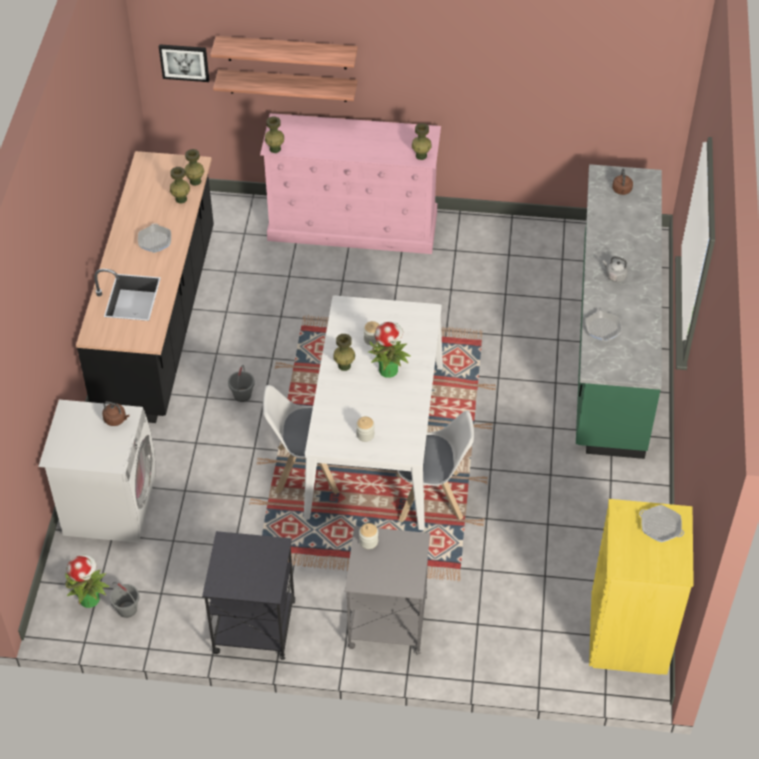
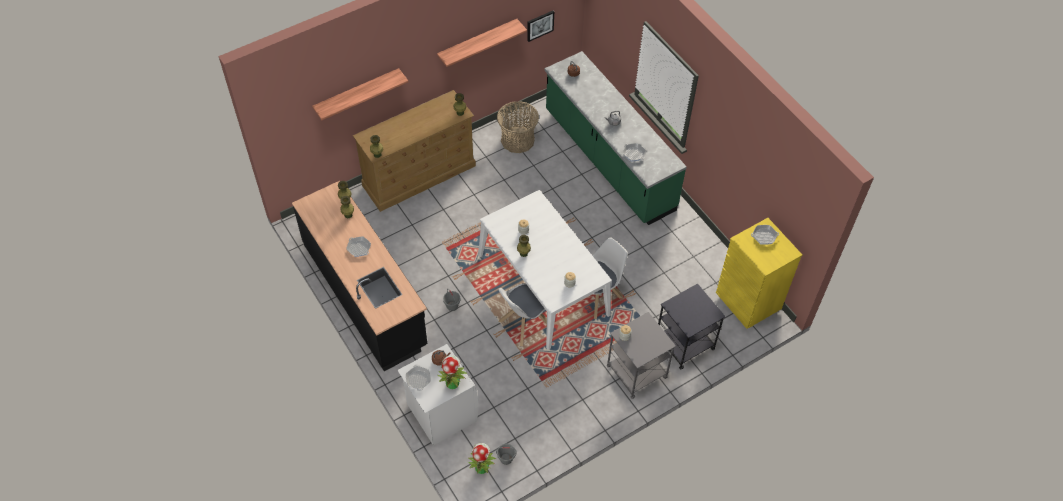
camera: 40 degrees left, 5 degrees up
picture [159,44,209,82] -> picture moved to [527,11,554,42]
black cart [202,531,295,660] -> black cart moved to [658,283,726,370]
shelf [213,69,357,102] -> shelf moved to [437,19,527,67]
pink dresser [260,113,441,254] -> brown dresser [353,90,476,212]
potted plant [368,322,411,378] -> potted plant moved to [438,355,468,389]
none -> frying pan [406,365,431,391]
none -> basket [497,101,539,153]

